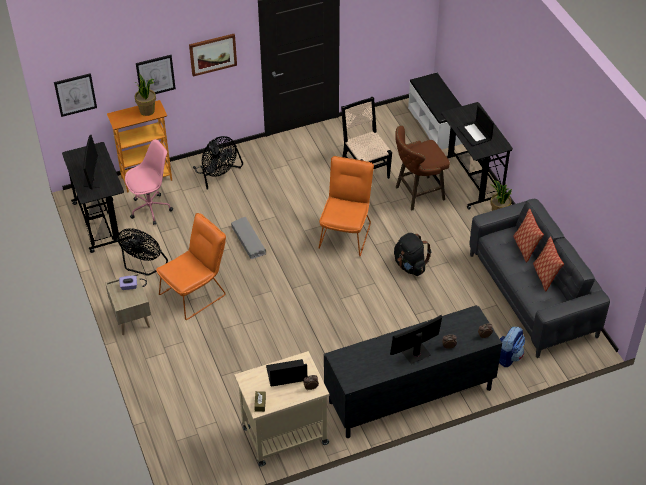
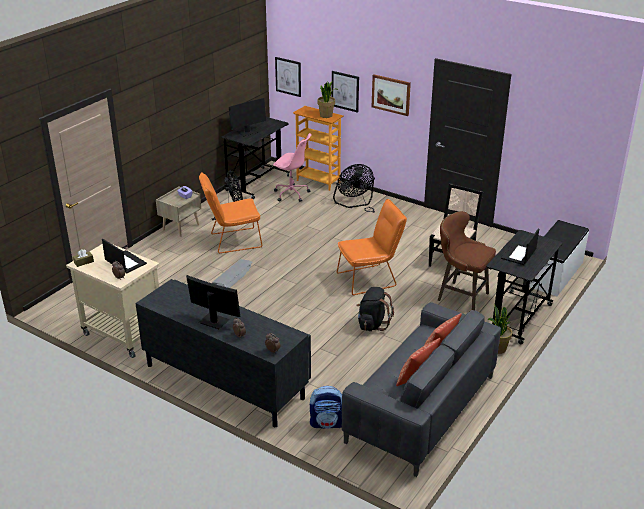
camera: 55 degrees right, 15 degrees down
orange chair [156,213,226,320] -> orange chair turned 150 degrees clockwise [199,172,262,253]
black fan [193,136,243,190] -> black fan turned 150 degrees clockwise [333,164,375,213]
grey storage box [231,217,266,259] -> grey storage box moved to [212,259,253,288]

